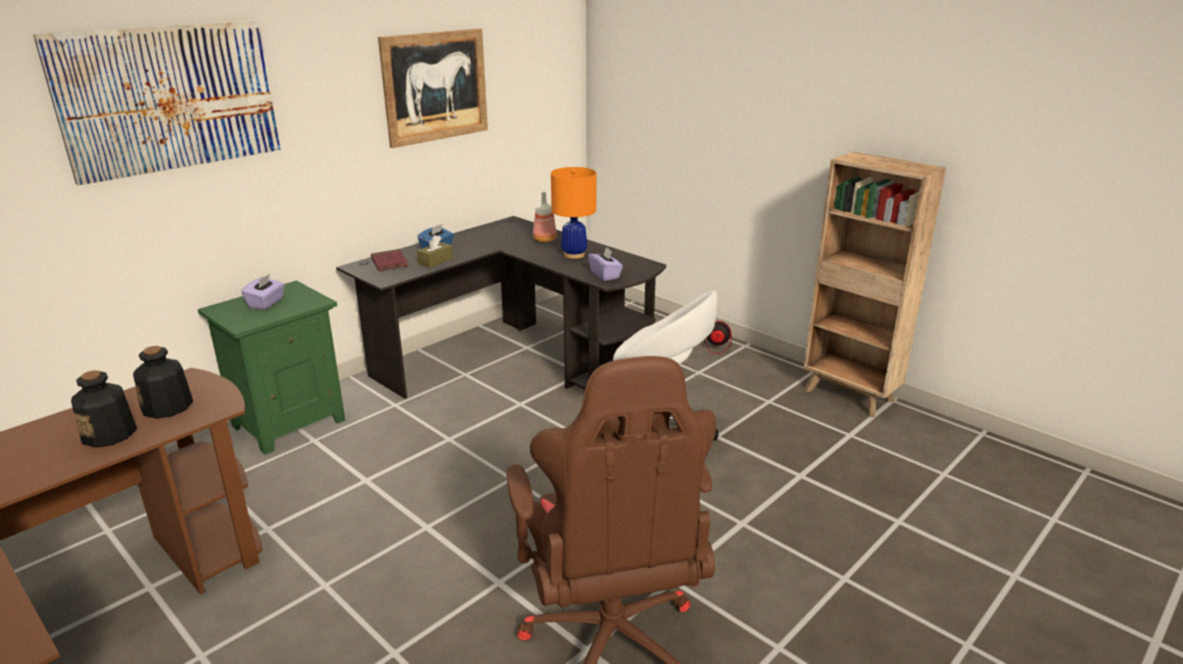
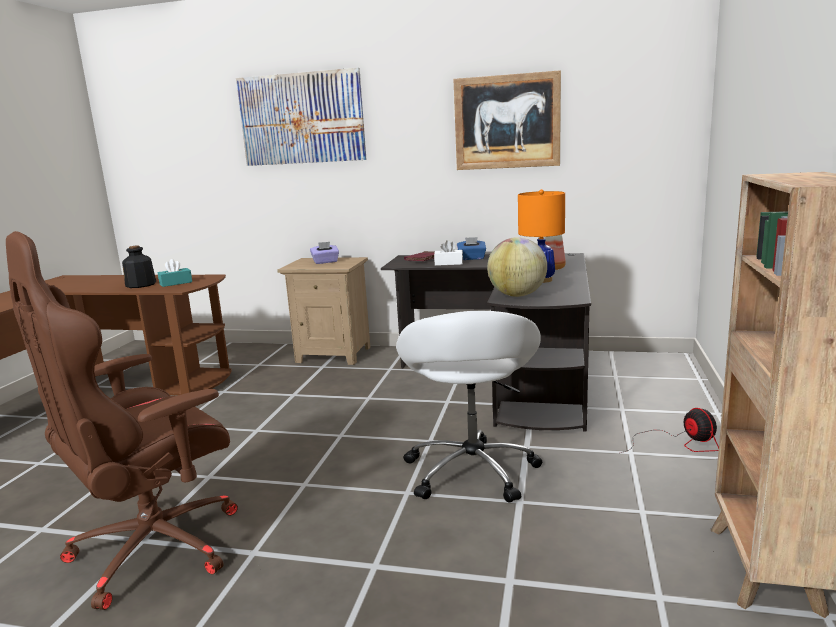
camera: 60 degrees right, 10 degrees down
bottle [133,346,193,419] -> turquoise tissue box [158,259,192,287]
green nightstand [198,280,345,455] -> beige nightstand [277,257,370,365]
brown tissue box [417,235,453,268] -> white tissue box [434,240,463,266]
purple tissue box [588,247,623,281] -> globe [487,237,547,297]

